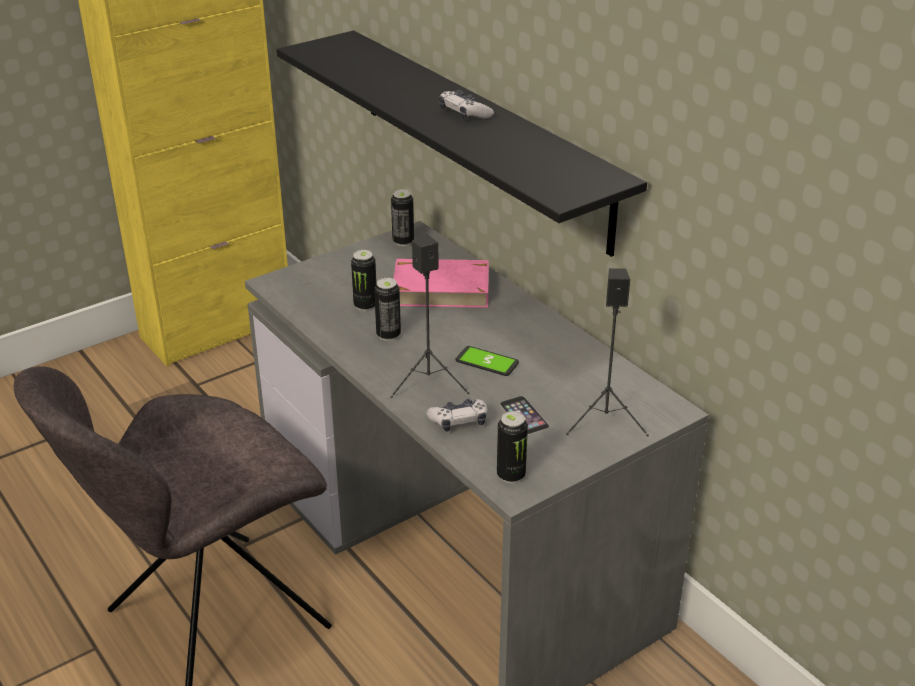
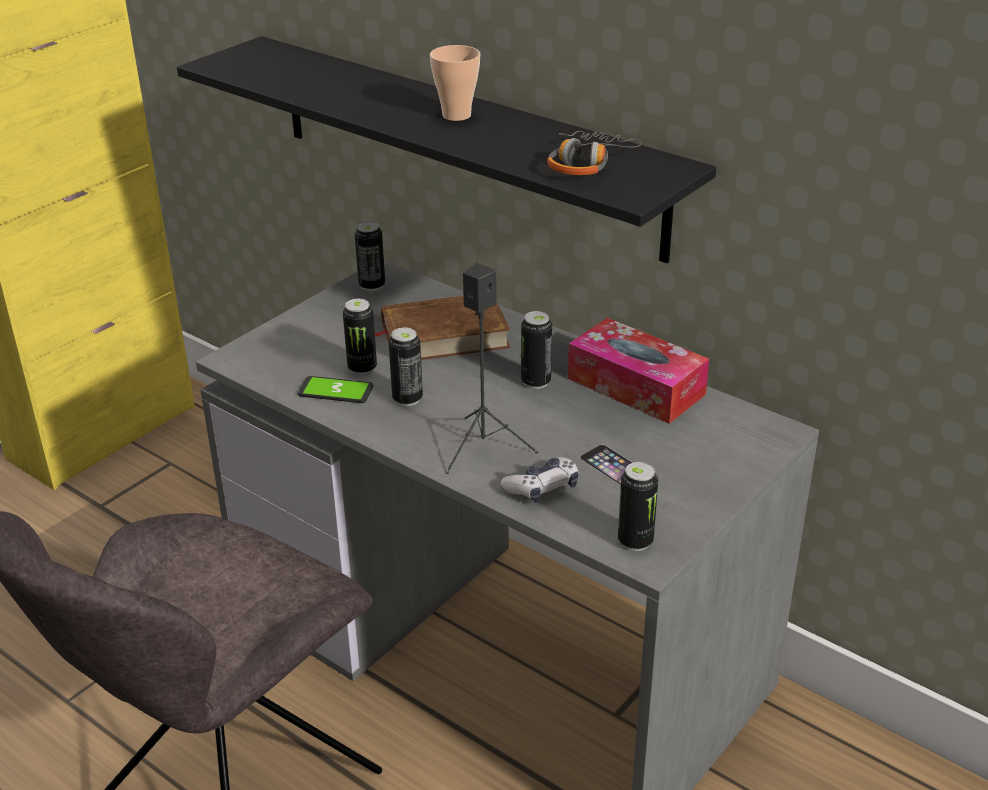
camera: 15 degrees left, 0 degrees up
pink book [393,259,489,308] -> brown book [375,296,510,360]
game controller [439,90,494,119] -> cup [430,45,480,121]
phone [455,346,519,376] -> phone moved to [298,376,374,403]
black speaker [566,268,649,436] -> none
none -> can [521,311,552,389]
none -> headphones [547,131,641,175]
none -> tissue box [568,318,709,424]

